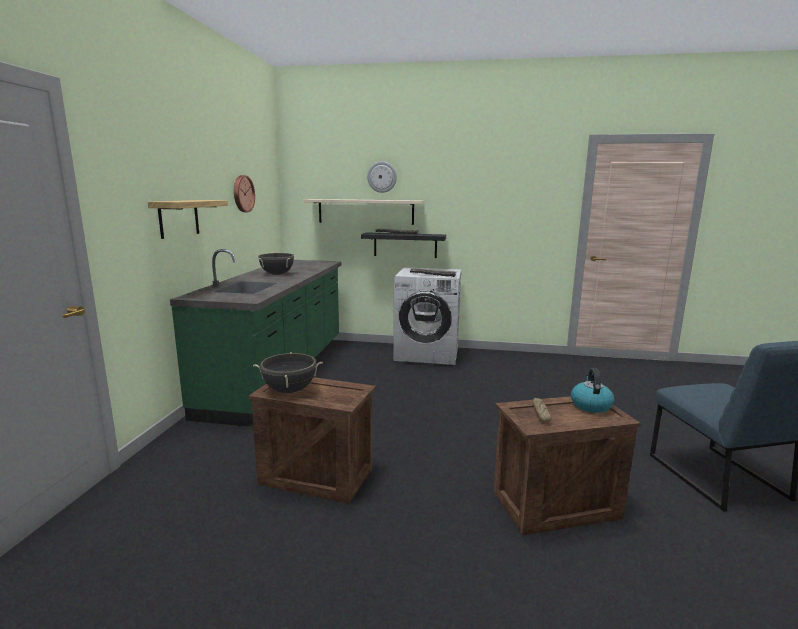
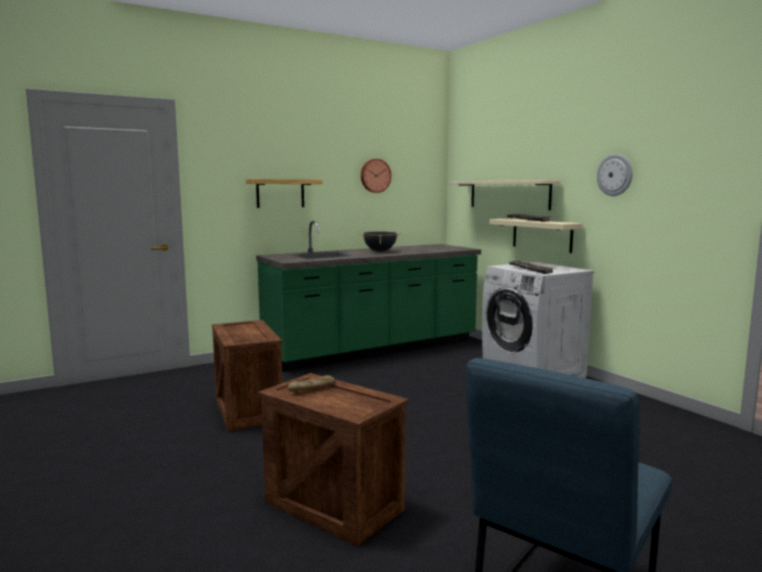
camera: 50 degrees right, 5 degrees down
black cooking pot [253,352,323,393] -> none
black shelf [361,232,446,258] -> beige shelf [489,218,583,253]
wall clock [367,161,397,193] -> wall clock moved to [597,154,633,196]
kettle [571,368,615,413] -> none

